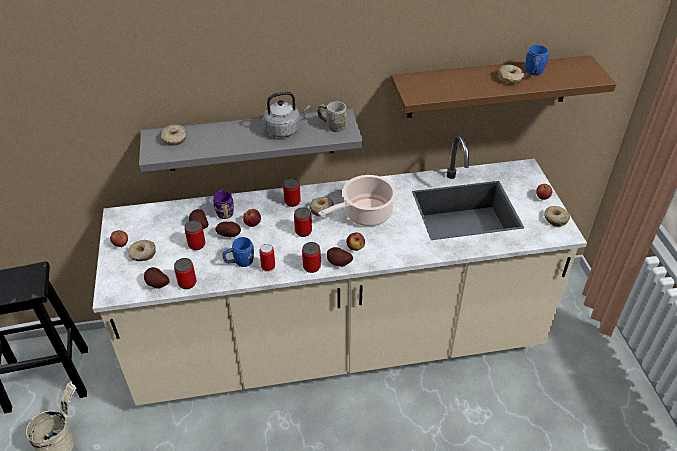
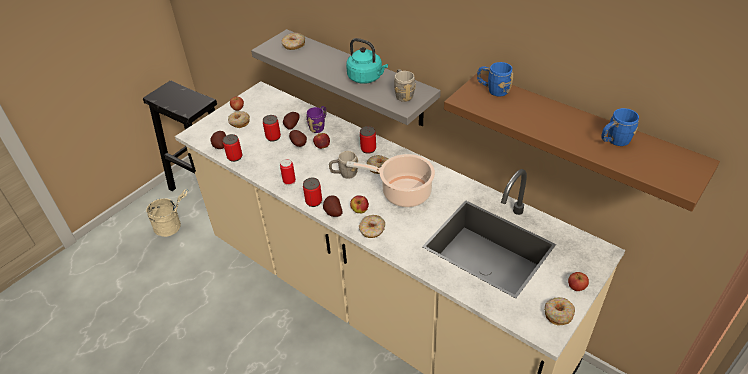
camera: 50 degrees right, 0 degrees up
blue mug [222,237,254,267] -> blue mug moved to [477,62,513,97]
grey kettle [263,91,310,137] -> turquoise kettle [346,38,388,84]
can [294,207,312,237] -> grey mug [329,151,358,179]
donut [498,64,524,84] -> donut moved to [359,215,385,238]

